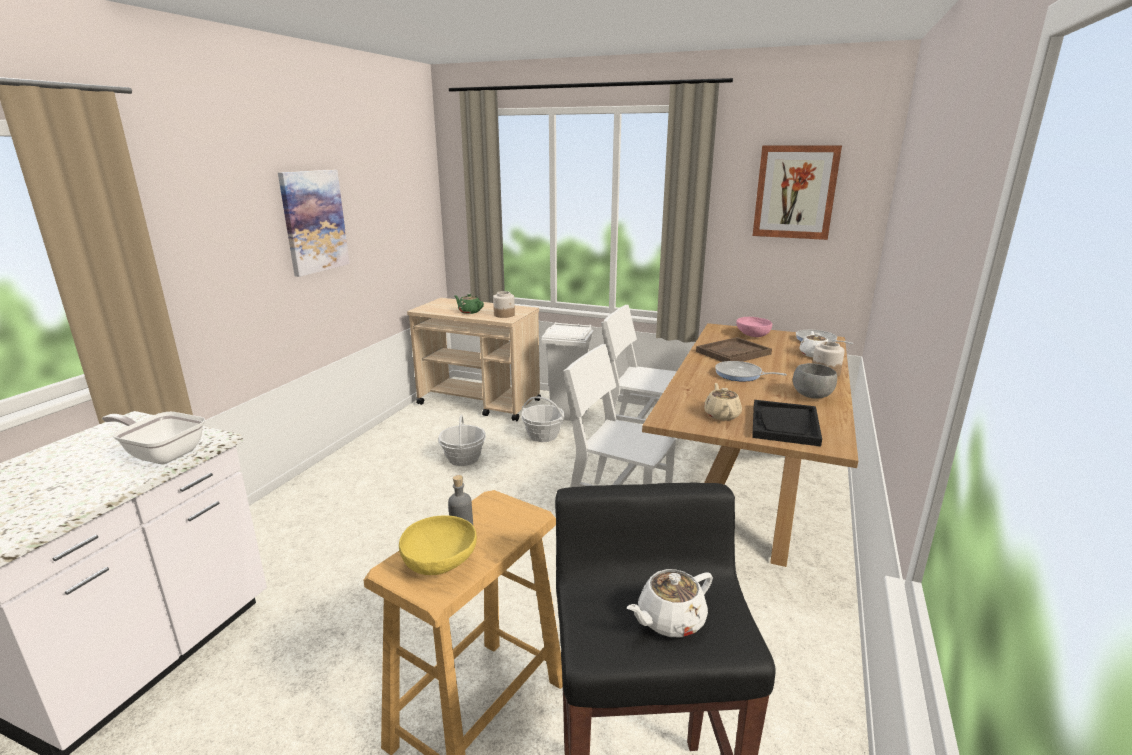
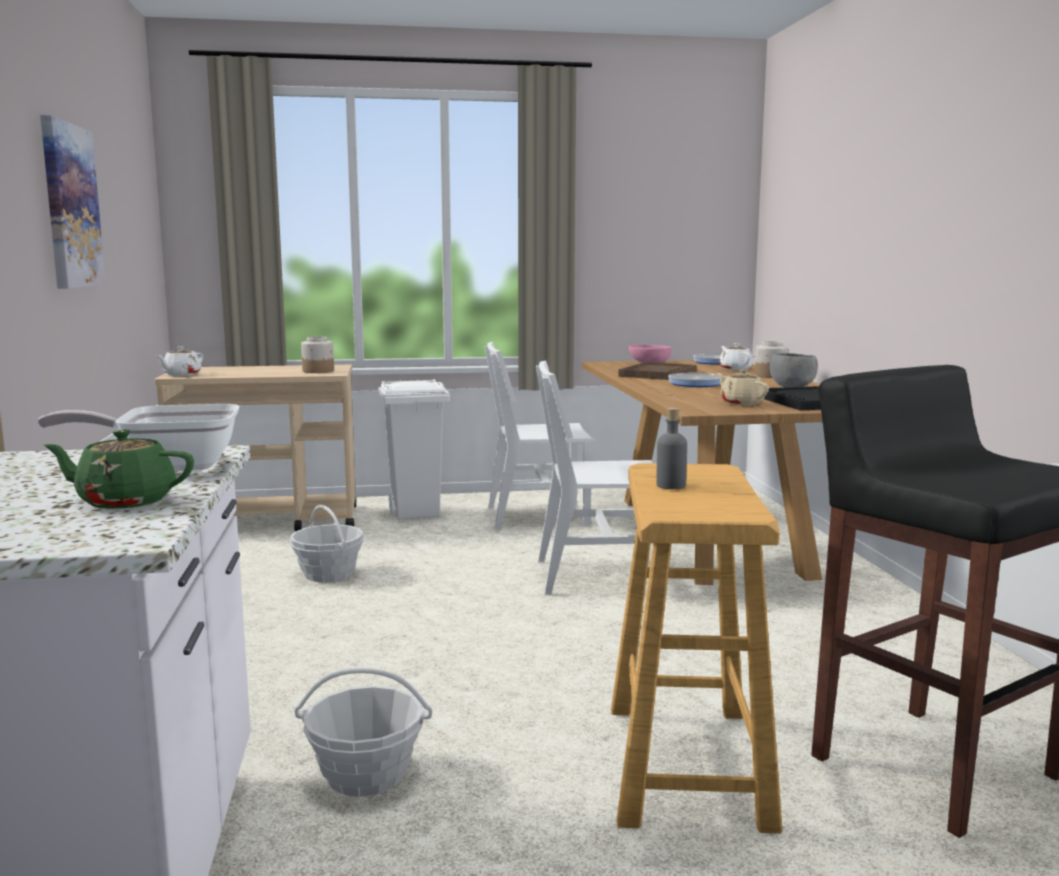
camera: 30 degrees left, 10 degrees down
yellow bowl [399,515,477,575] -> none
green teapot [454,294,484,314] -> green teapot moved to [44,429,194,509]
basket [521,396,565,442] -> basket moved to [295,668,432,797]
white teapot [627,569,713,637] -> white teapot moved to [156,346,203,376]
picture [753,145,842,240] -> none

